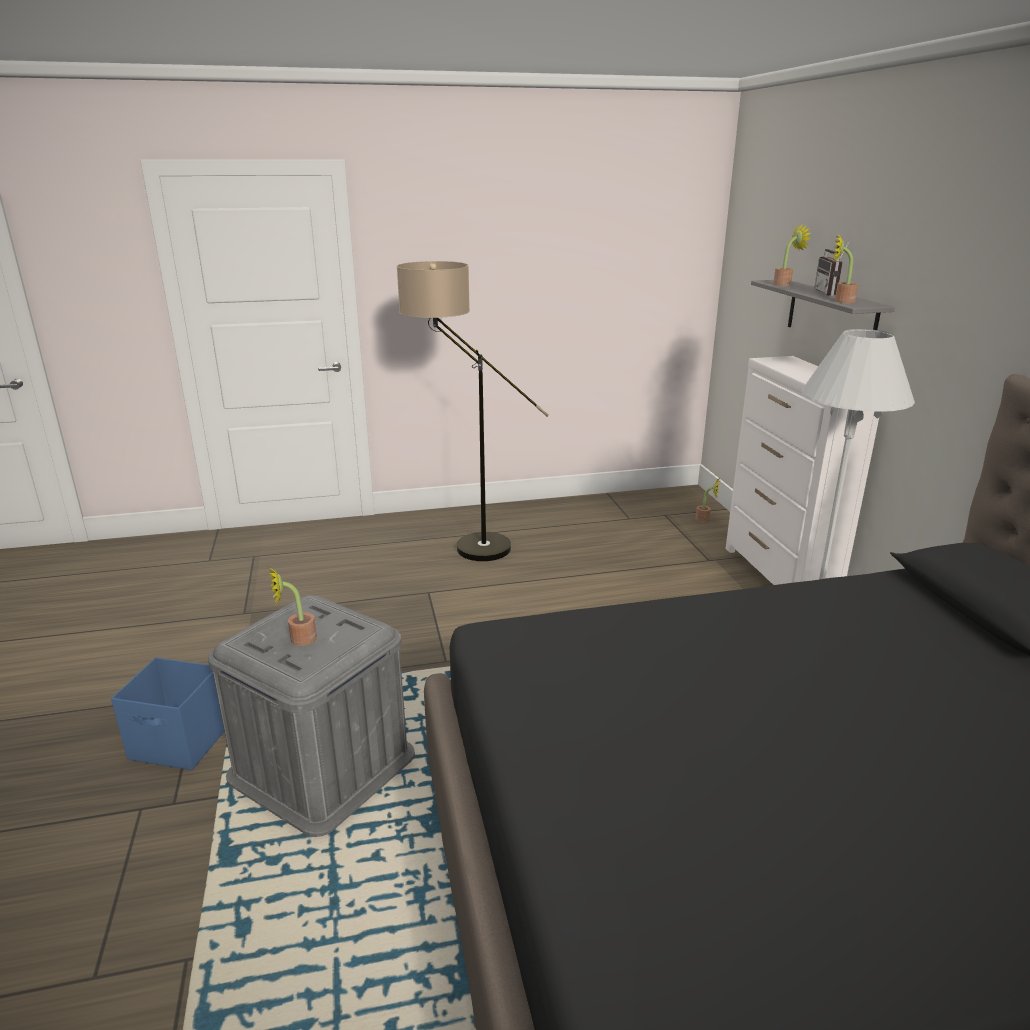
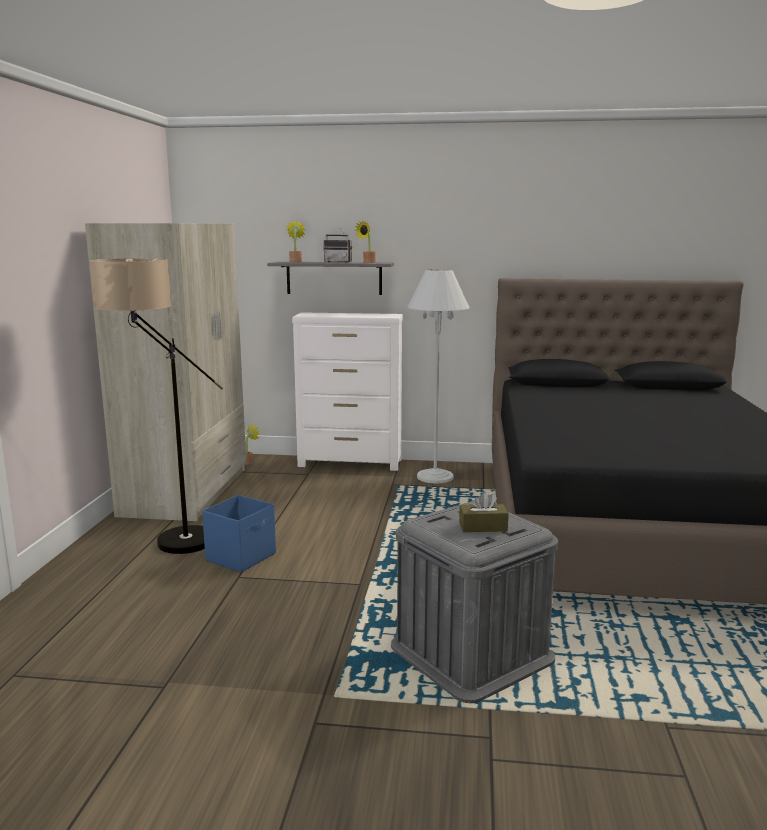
camera: 70 degrees left, 10 degrees down
blue storage box [111,657,225,770] -> blue storage box moved to [202,495,276,572]
potted plant [268,567,317,646] -> brown tissue box [459,492,509,532]
none -> beige wardrobe [85,223,246,521]

